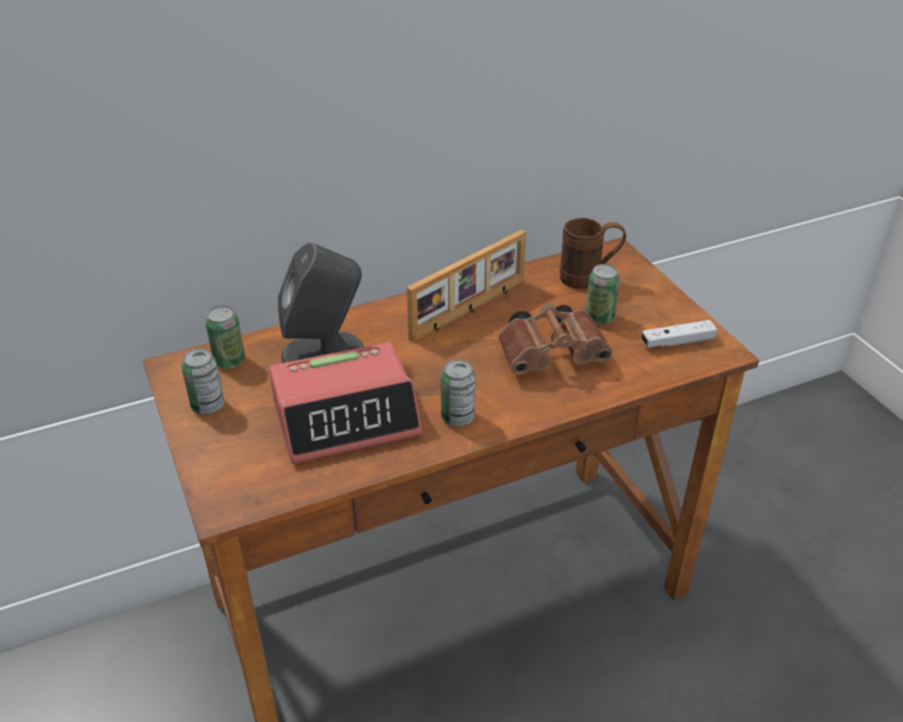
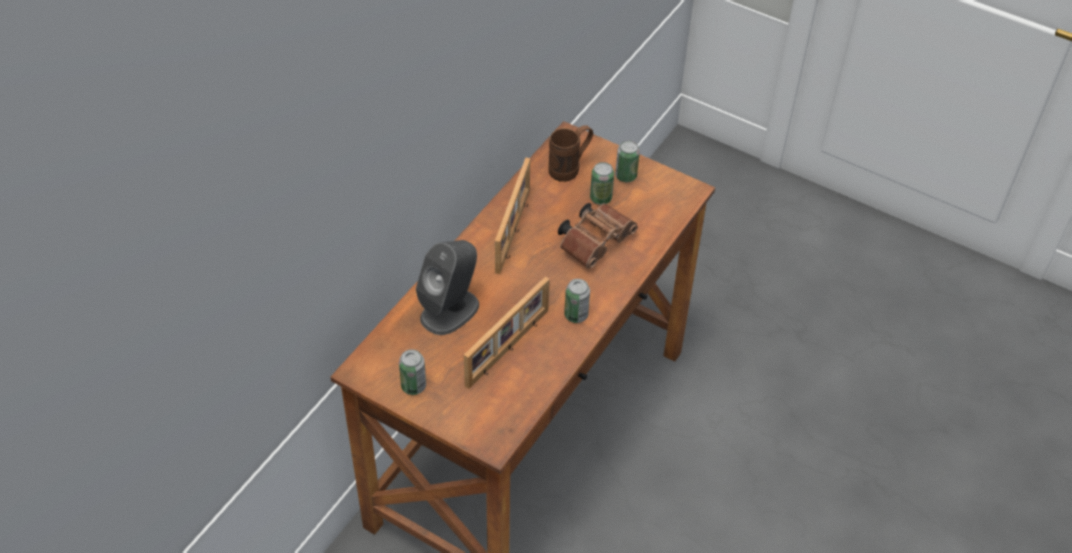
camera: 35 degrees left, 10 degrees up
can [205,306,245,369] -> can moved to [615,140,640,182]
alarm clock [269,342,422,464] -> picture frame [464,276,550,389]
white game controller [641,320,717,348] -> none

